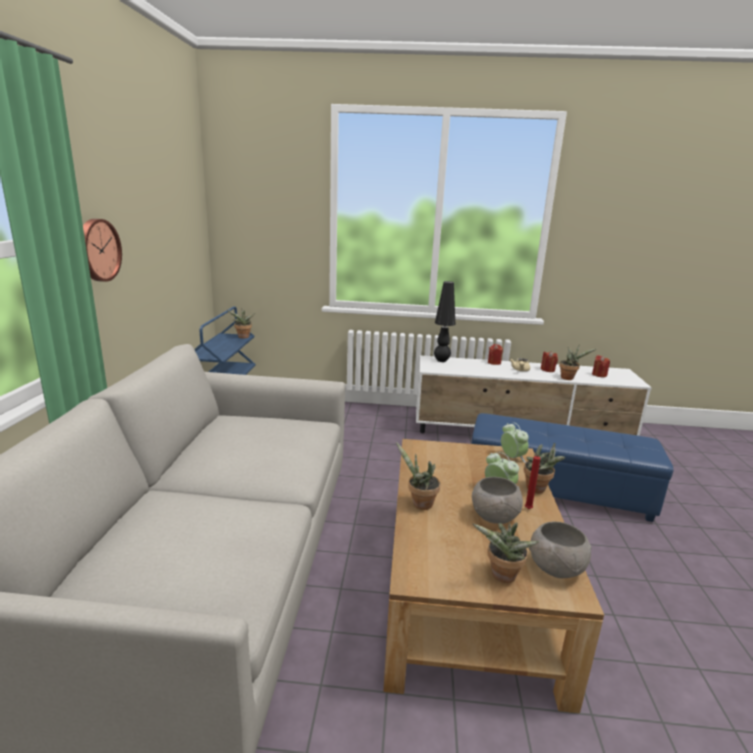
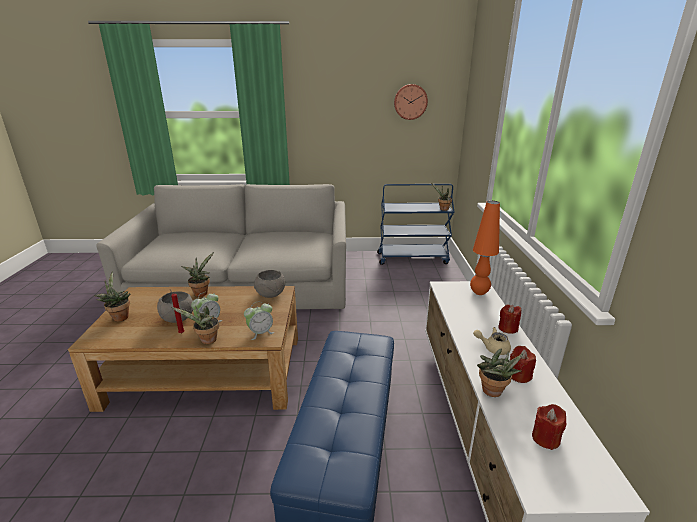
camera: 85 degrees right, 5 degrees up
wall clock [83,219,122,282] -> wall clock moved to [394,84,428,120]
black table lamp [434,281,455,362] -> orange table lamp [470,201,500,295]
grey bowl [529,522,592,578] -> grey bowl moved to [254,270,285,298]

